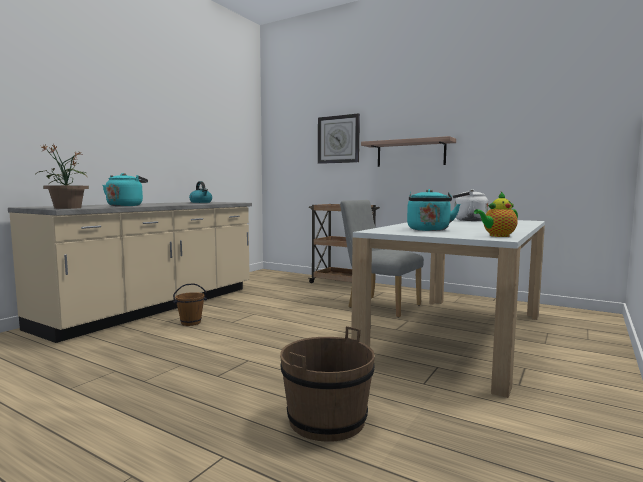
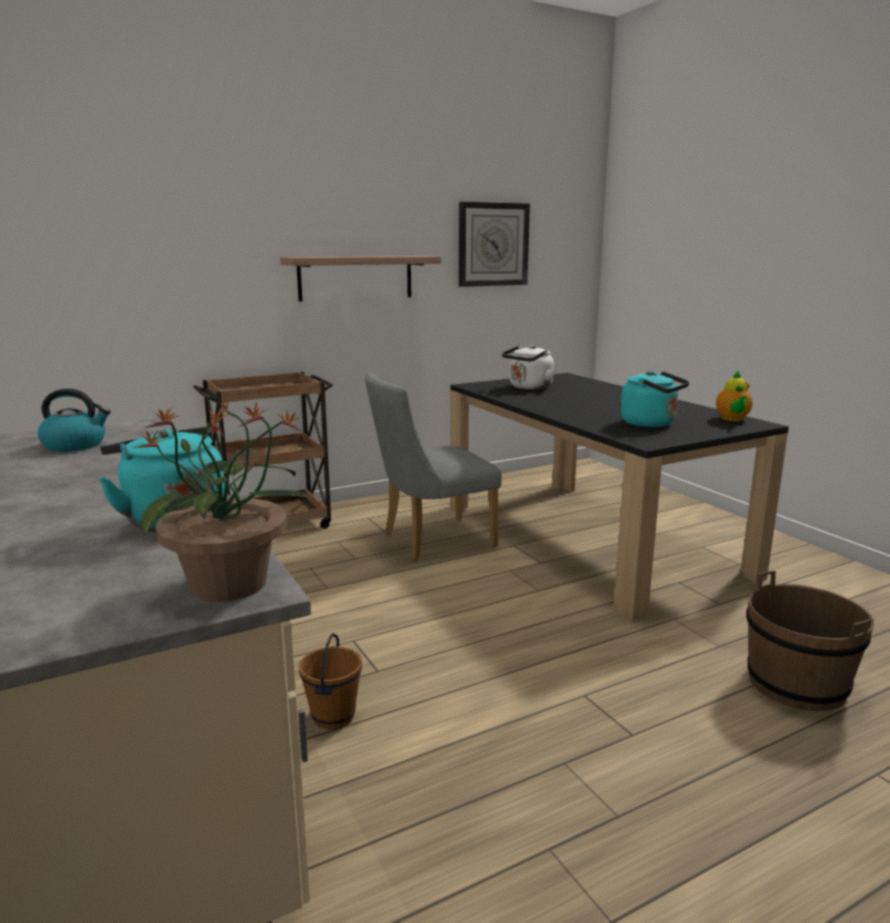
camera: 60 degrees left, 10 degrees up
wall clock [318,113,360,164] -> wall clock moved to [459,202,530,287]
white dining table [351,218,545,398] -> black dining table [450,373,789,622]

